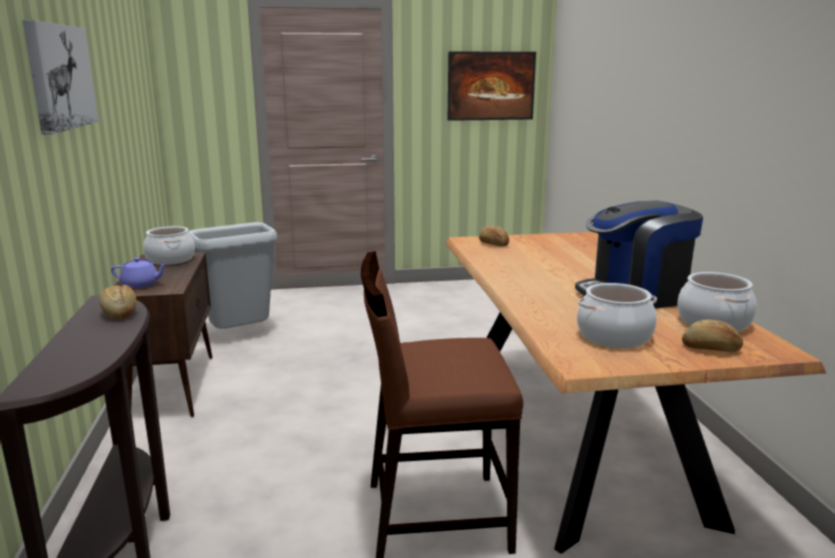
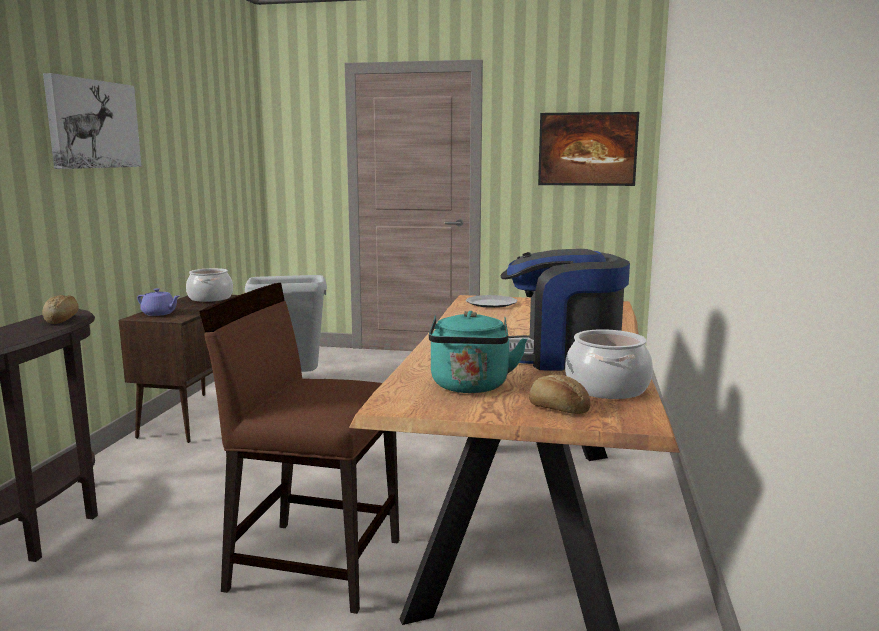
camera: 20 degrees right, 5 degrees down
bread [479,226,509,247] -> plate [466,295,518,308]
cooking pot [577,283,657,348] -> turquoise kettle [429,311,527,393]

